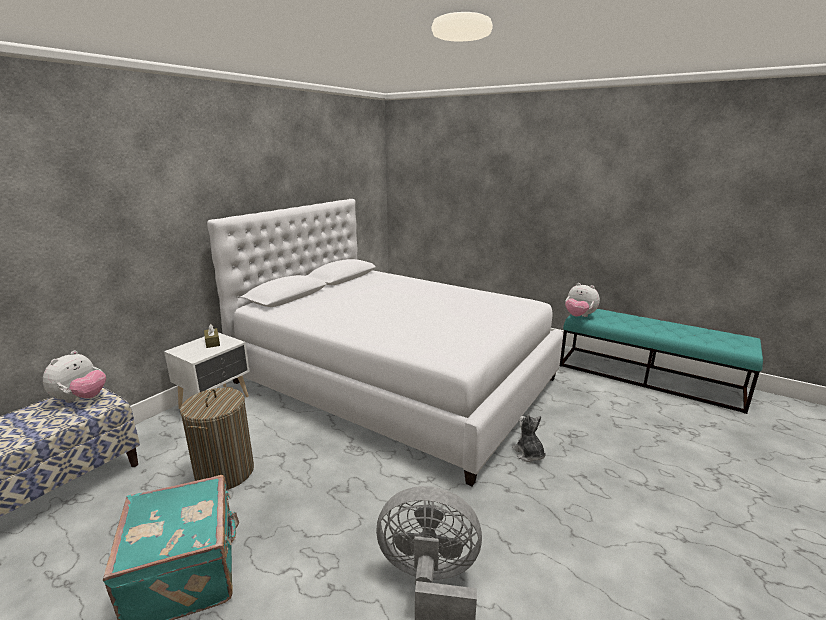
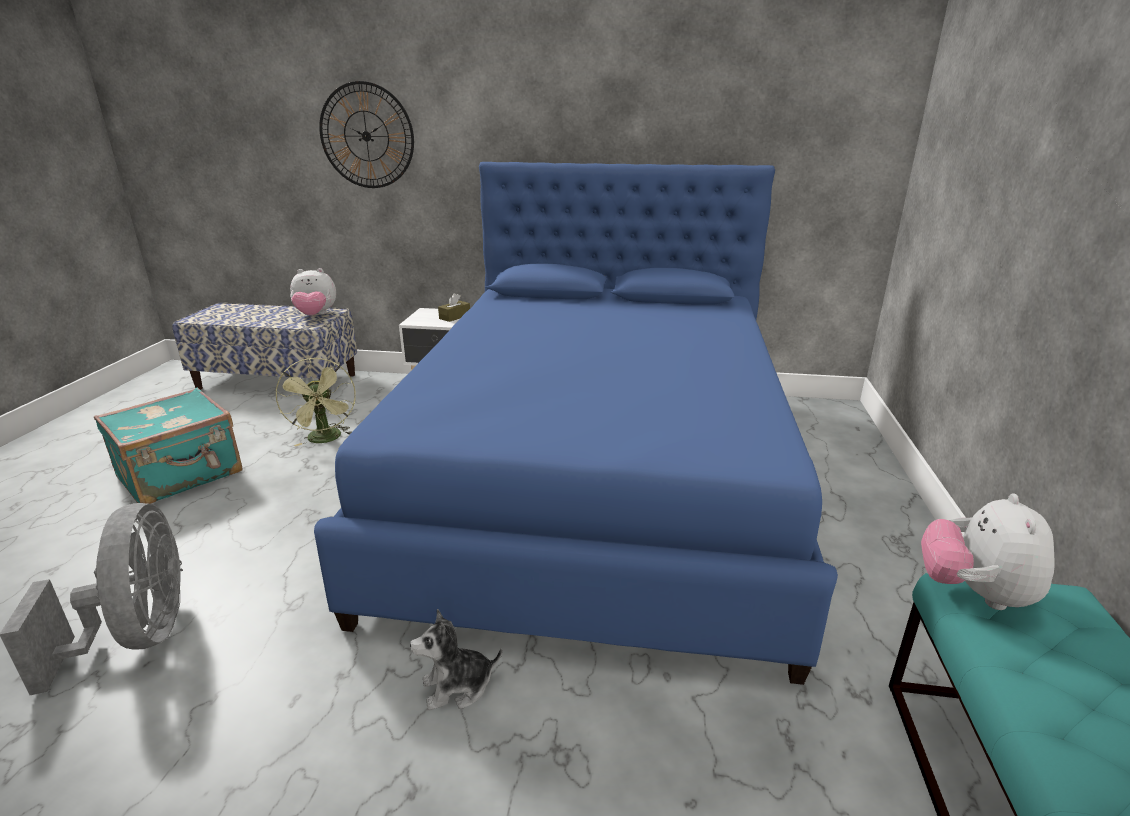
camera: 65 degrees right, 5 degrees up
laundry basket [180,387,254,490] -> green fan [276,358,356,446]
white bed [207,199,563,486] -> blue bed [314,162,838,685]
plush toy [512,414,546,462] -> plush toy turned 150 degrees counterclockwise [410,609,502,710]
none -> wall clock [319,81,414,188]

